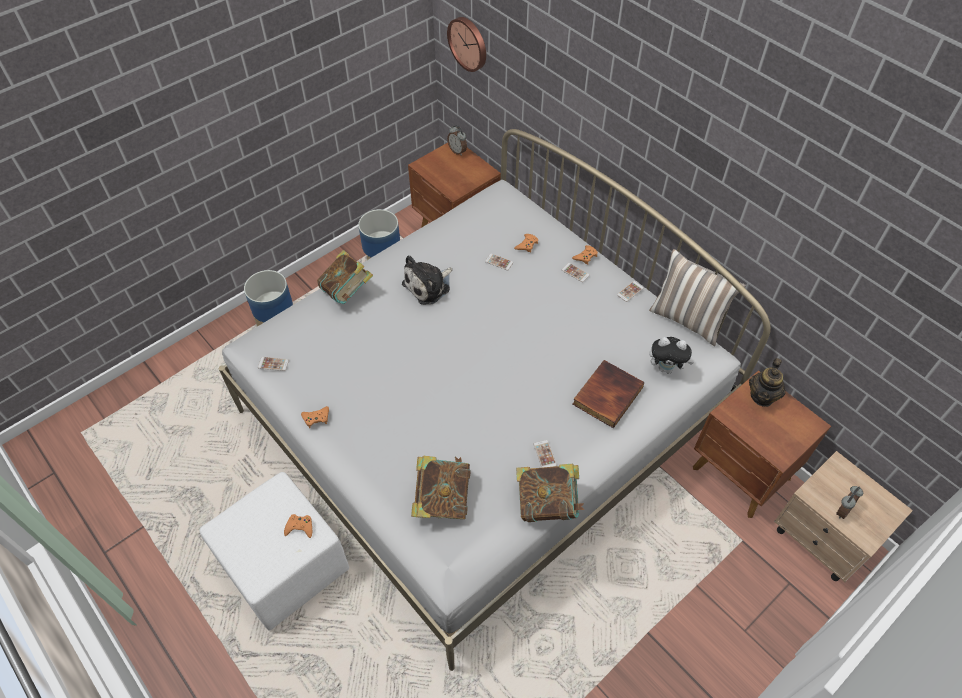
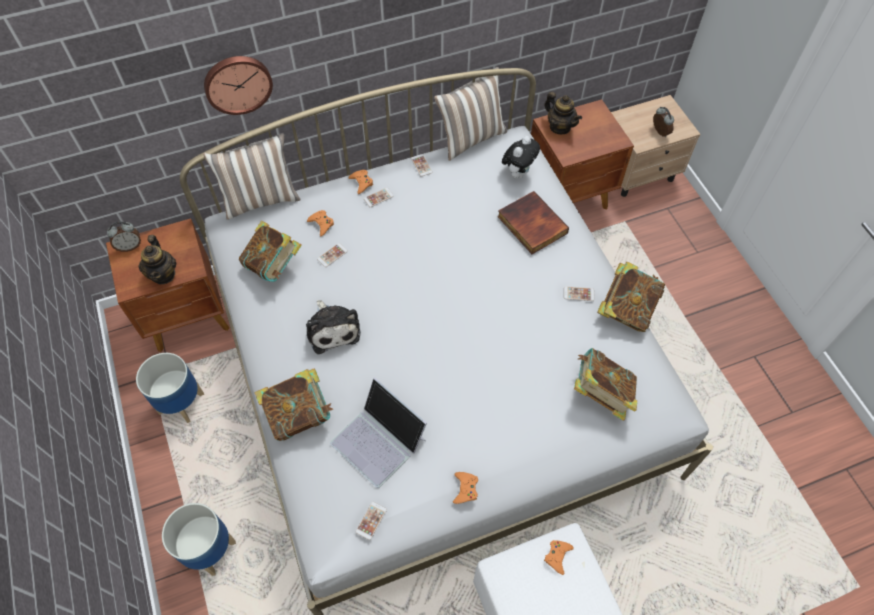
camera: 70 degrees left, 5 degrees up
wall clock [447,17,486,72] -> wall clock moved to [204,56,273,115]
none -> teapot [138,235,177,284]
none -> pillow [203,133,301,220]
none -> book [239,221,302,282]
none -> laptop [330,378,427,488]

